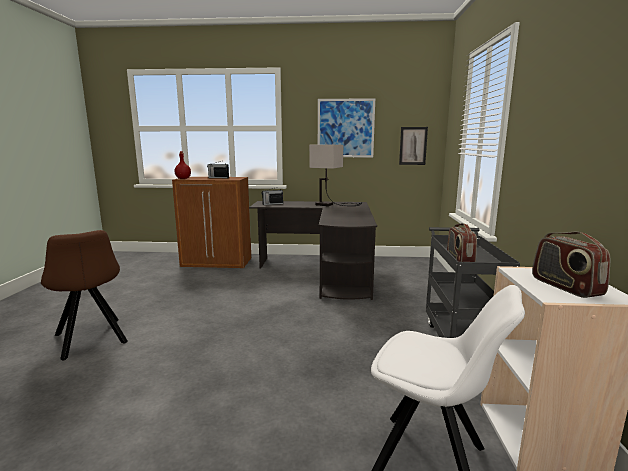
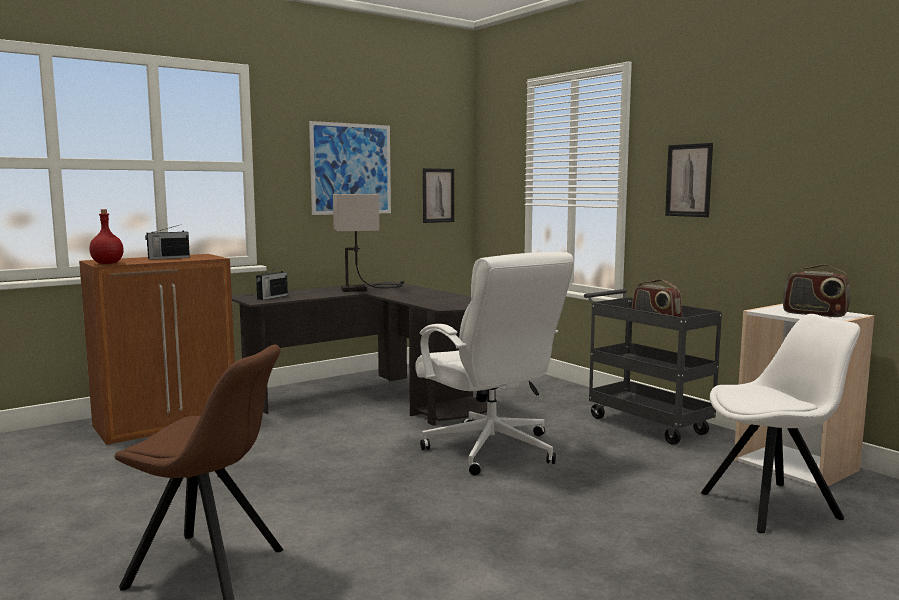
camera: 40 degrees left, 5 degrees down
none -> white office chair [415,252,574,475]
none -> picture [665,143,713,217]

